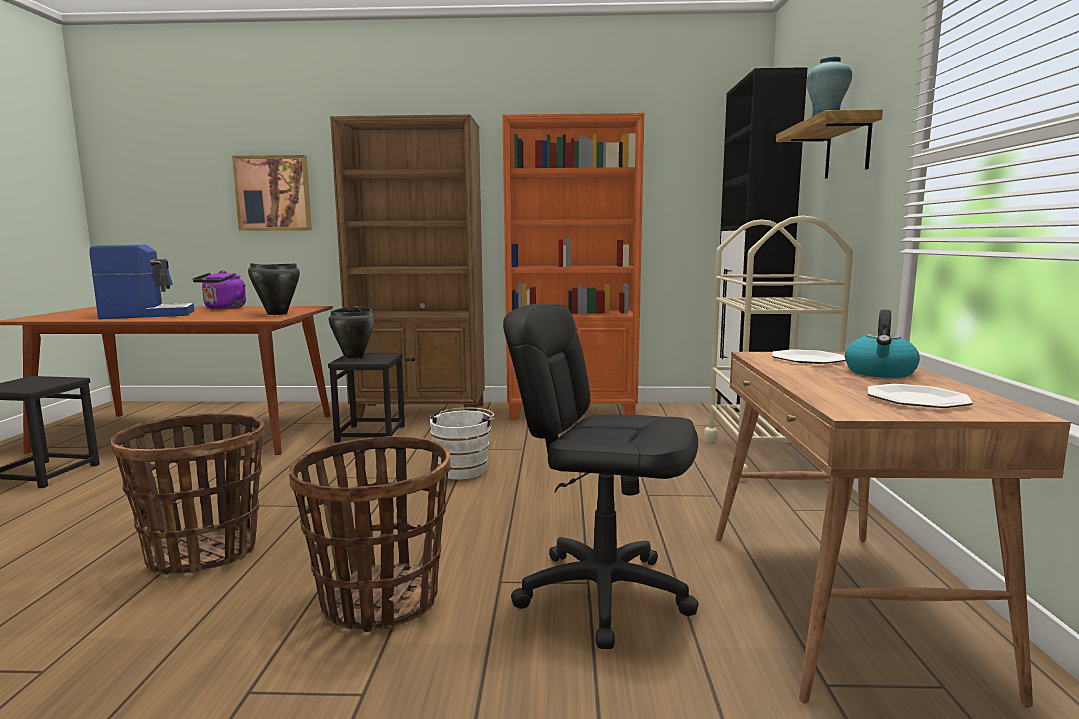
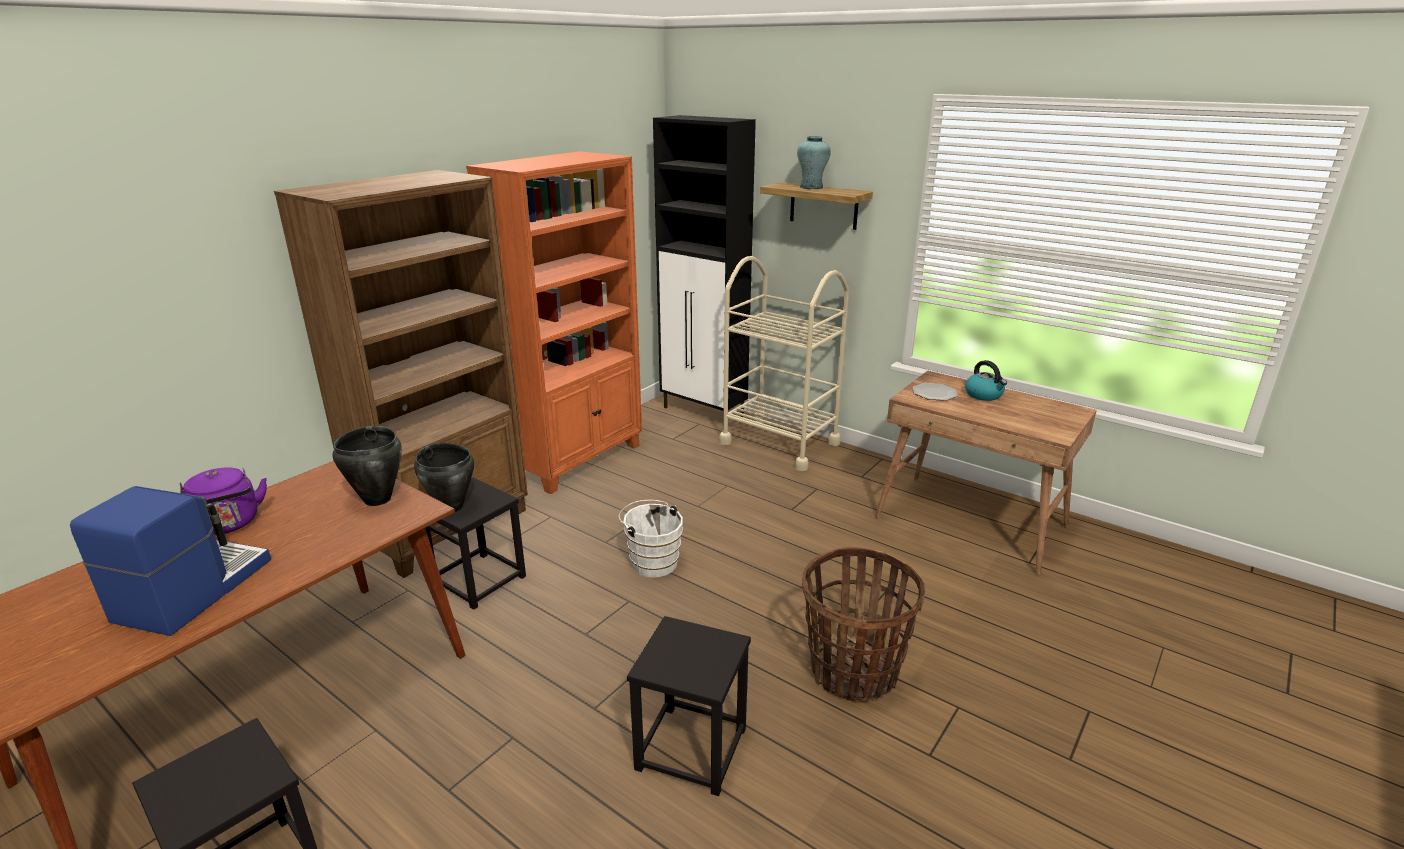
camera: 55 degrees left, 15 degrees up
basket [111,413,264,575] -> black stool [627,616,751,796]
picture [232,155,312,231] -> none
black office chair [503,303,699,649] -> none
plate [867,384,973,408] -> none

